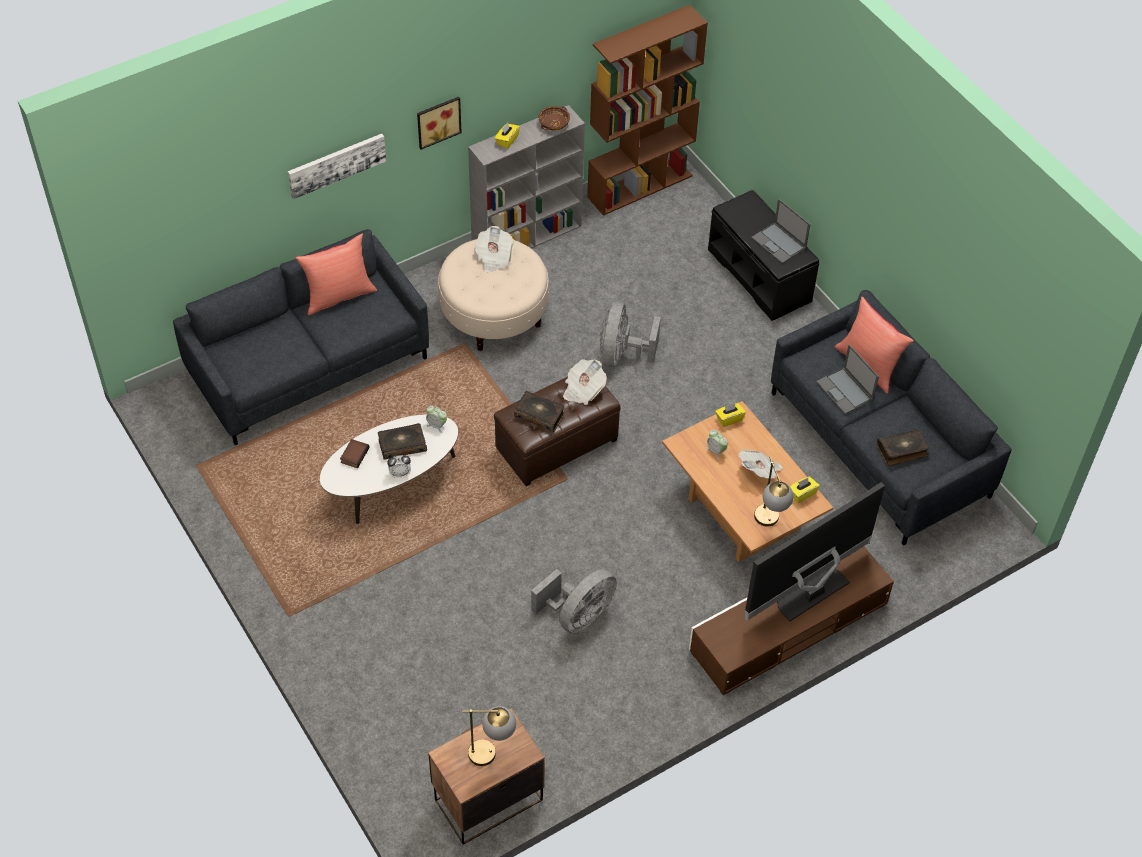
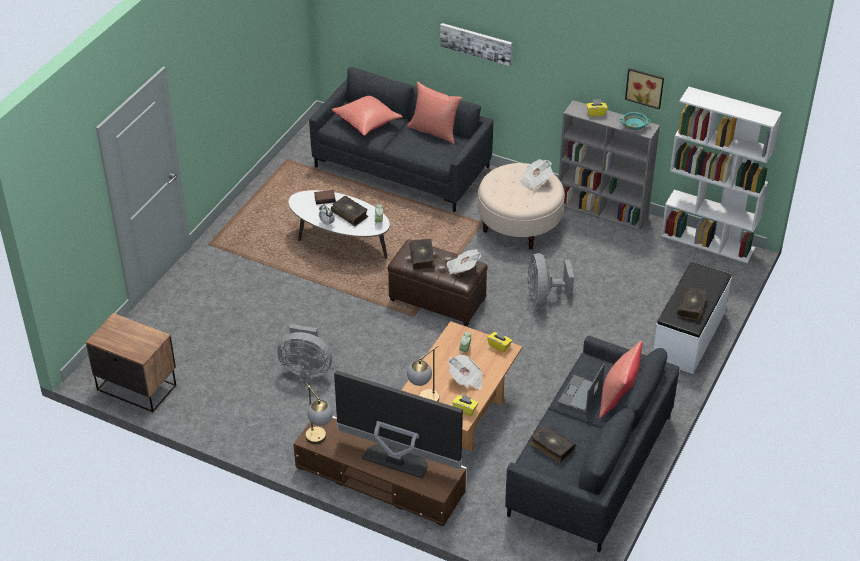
camera: 60 degrees right, 10 degrees down
picture [417,97,462,150] -> picture moved to [625,68,664,109]
table lamp [462,706,516,766] -> table lamp moved to [305,383,333,444]
brown bowl [538,106,570,130] -> turquoise bowl [619,112,651,130]
brown bookcase [587,5,708,216] -> white bookcase [661,87,782,263]
grey fan [600,302,661,367] -> grey fan turned 75 degrees counterclockwise [527,253,574,307]
black bench [708,190,819,321] -> white bench [653,262,732,374]
laptop [751,199,811,264] -> book [677,287,707,321]
none -> red pillow [332,96,403,136]

